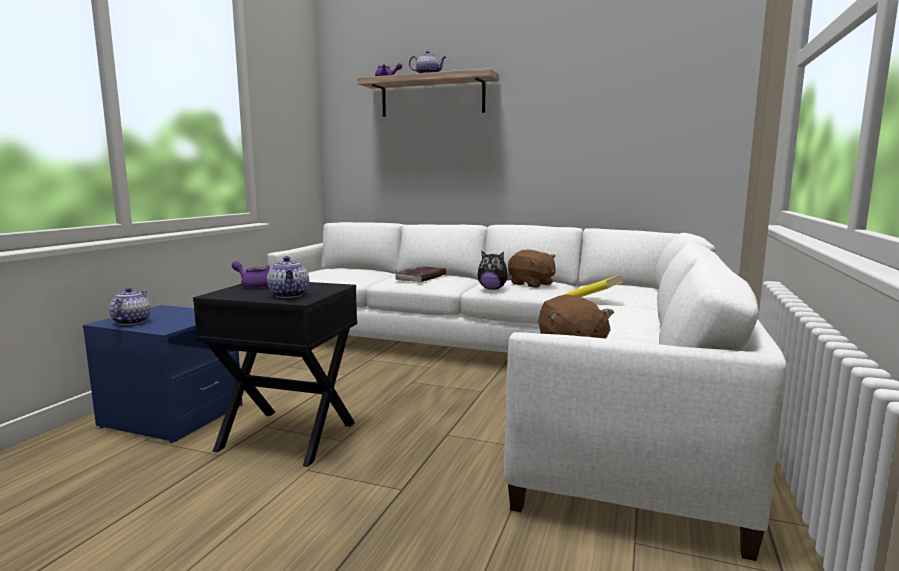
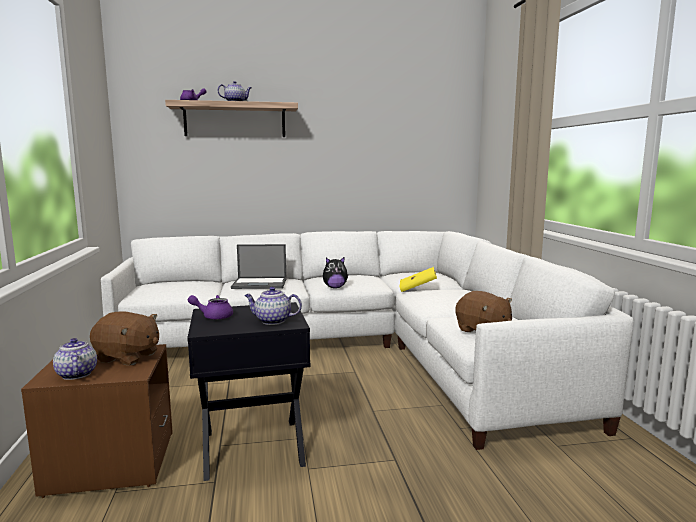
camera: 30 degrees left, 0 degrees up
blue nightstand [83,305,243,443] -> brown nightstand [21,344,173,498]
teapot [267,256,309,298] -> teapot turned 150 degrees clockwise [244,287,302,325]
book [395,266,446,282] -> laptop [231,244,286,289]
brown plush toy [508,250,556,288] -> brown plush toy moved to [90,311,159,365]

